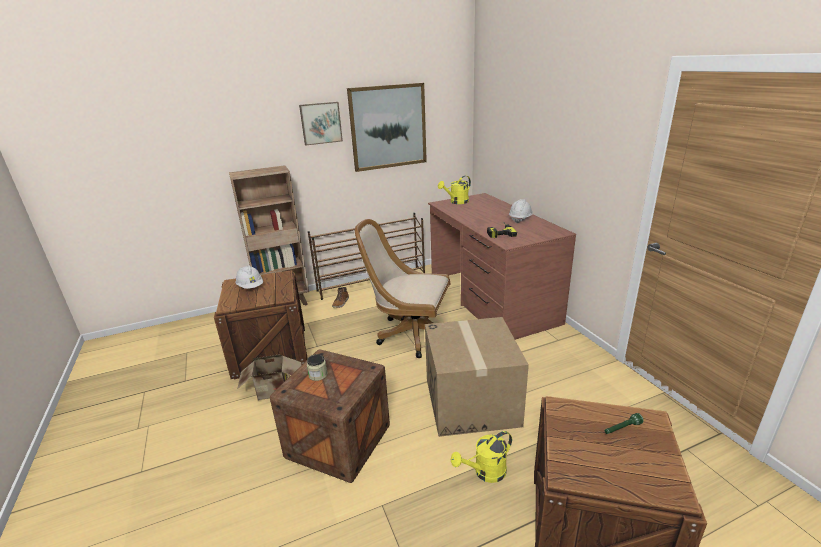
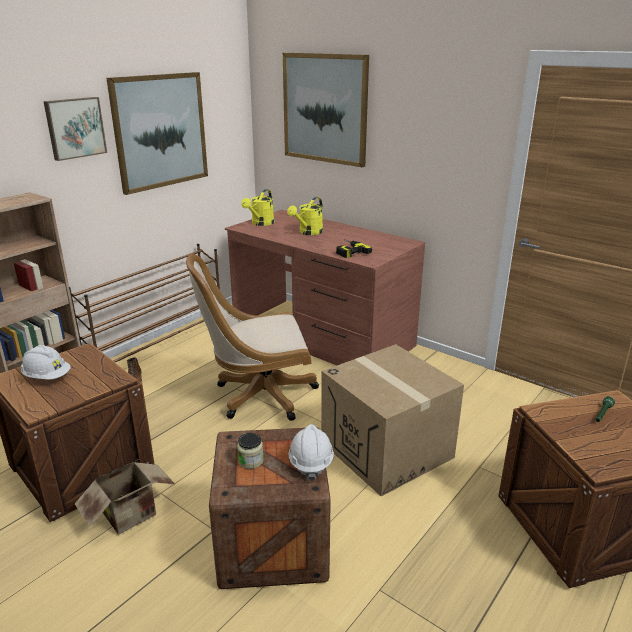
camera: 30 degrees left, 0 degrees up
yellow watering can [451,431,512,483] -> yellow watering can moved to [287,197,323,235]
white hard hat [509,199,533,223] -> white hard hat moved to [288,424,334,480]
none -> picture [283,53,369,167]

